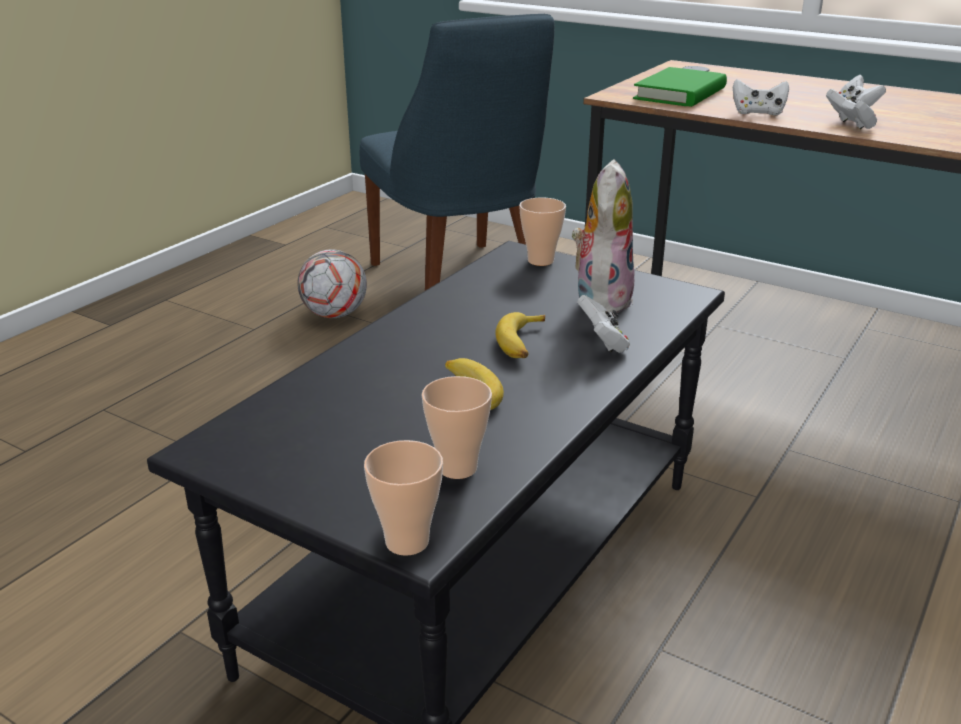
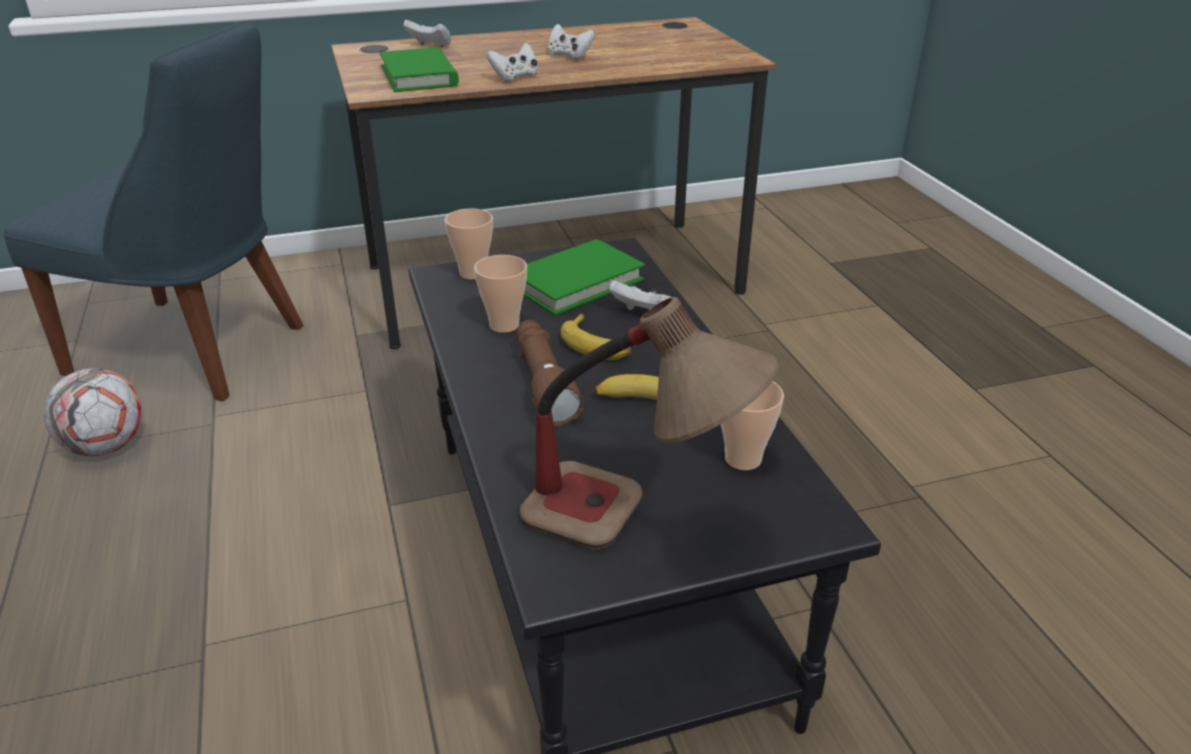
camera: 50 degrees left, 5 degrees up
cup [364,440,443,556] -> cup moved to [474,255,527,333]
plush toy [572,159,634,313] -> green book [524,239,645,316]
white game controller [826,89,877,129] -> white game controller moved to [403,20,451,47]
none -> brown flashlight [516,320,583,427]
none -> table lamp [519,297,779,549]

